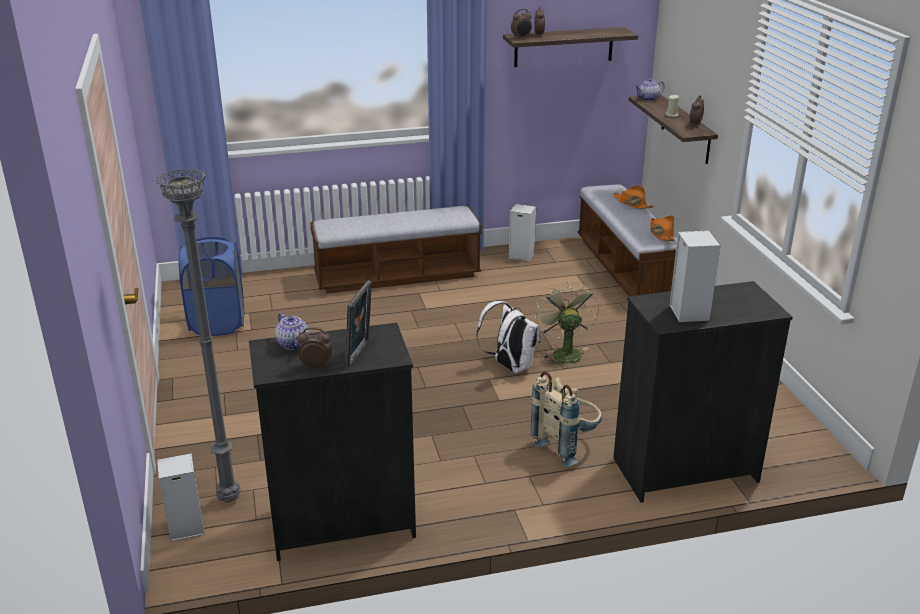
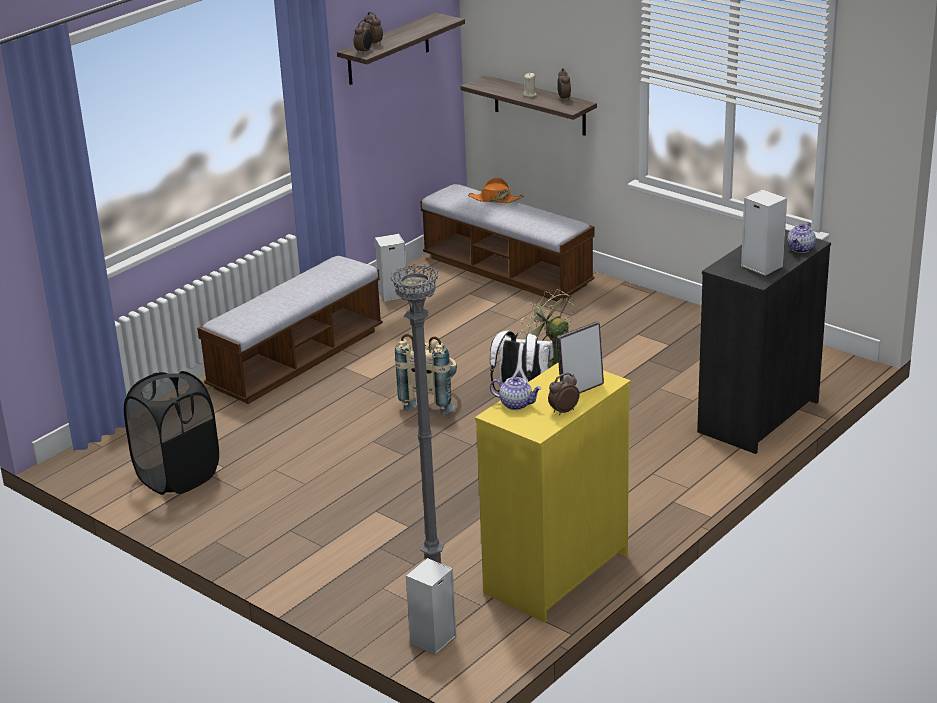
camera: 35 degrees left, 0 degrees up
blue laundry basket [178,237,244,336] -> black laundry basket [124,371,219,495]
black dresser [249,323,416,561] -> yellow dresser [475,363,631,623]
picture frame [345,280,372,368] -> picture frame turned 105 degrees counterclockwise [556,321,604,394]
beige backpack [531,372,602,467] -> beige backpack moved to [395,334,457,415]
teapot [635,79,665,101] -> teapot moved to [787,222,816,253]
orange hat [650,216,675,241] -> none

